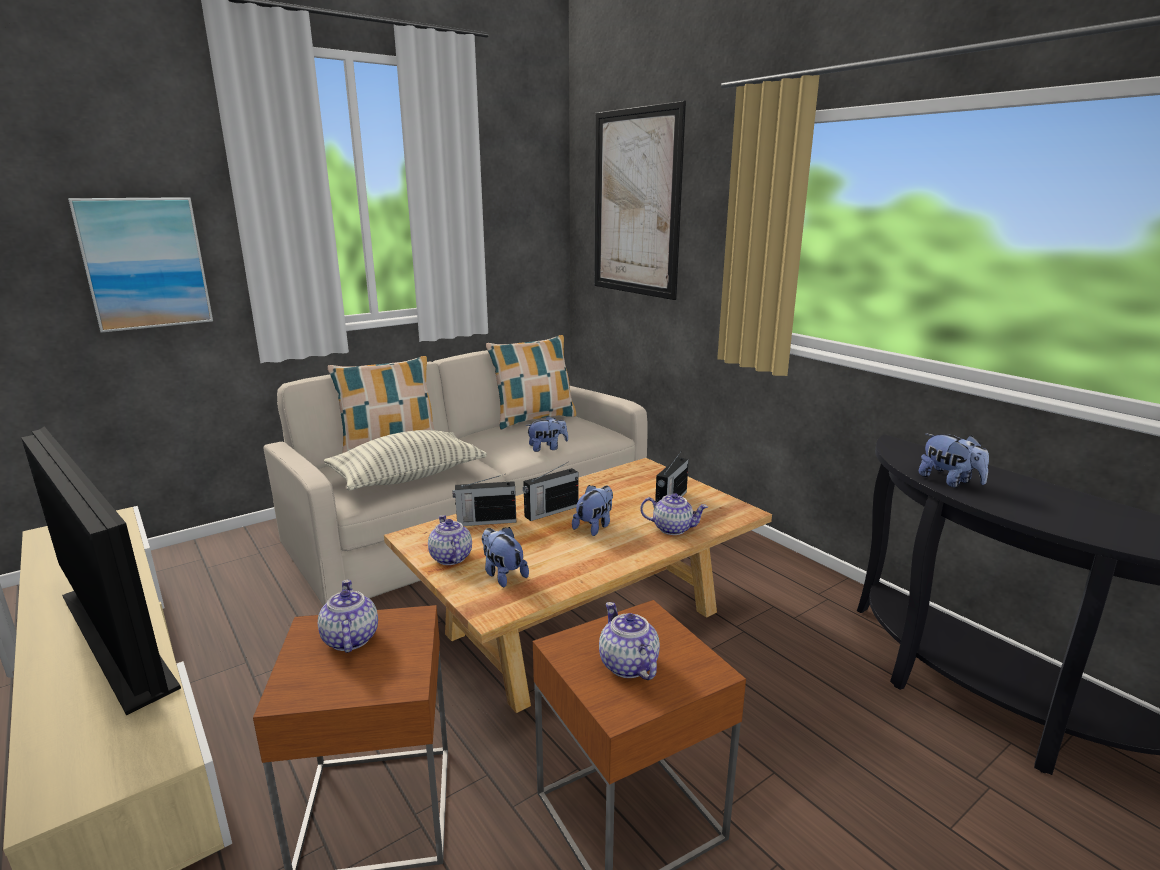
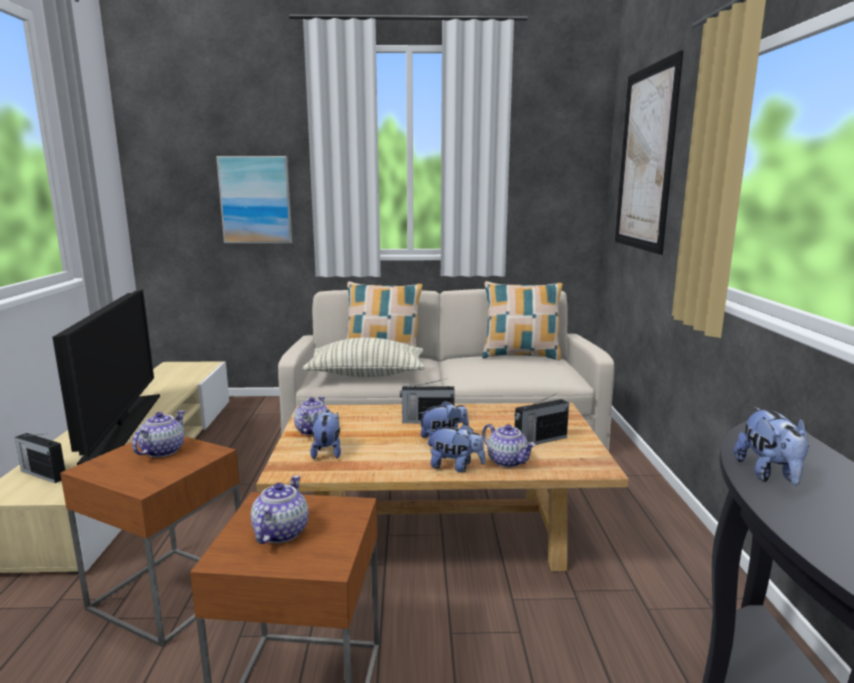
camera: 35 degrees right, 5 degrees down
radio [453,474,516,526] -> radio moved to [15,433,65,483]
plush toy [525,416,568,452] -> plush toy moved to [429,424,485,472]

